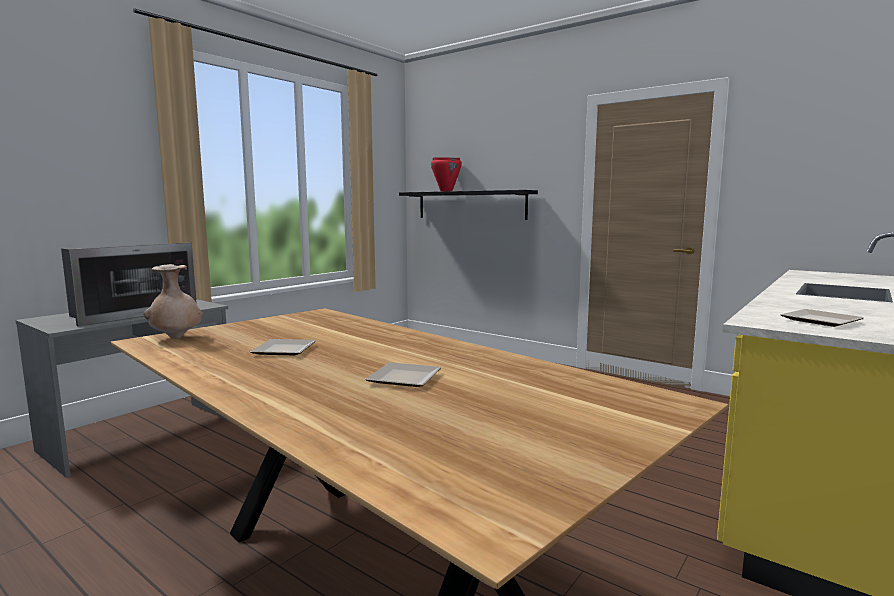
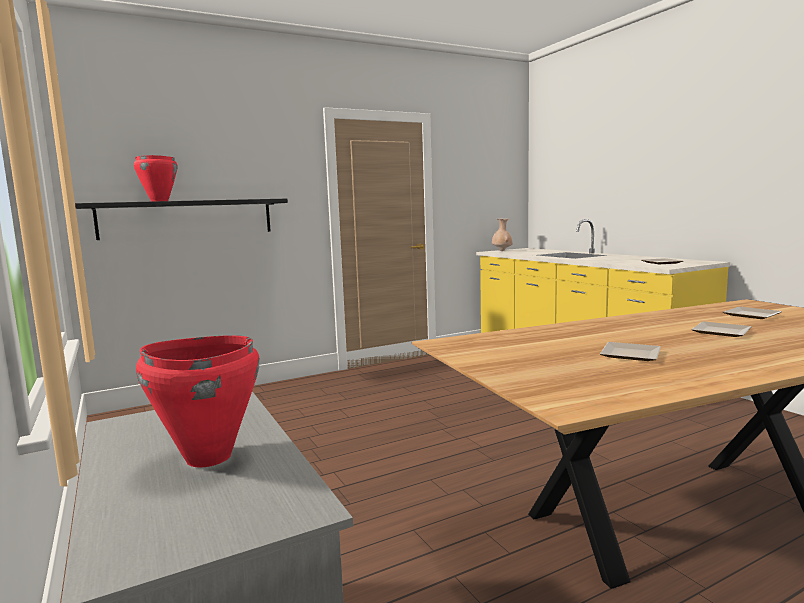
camera: 65 degrees left, 0 degrees up
microwave [61,243,197,327] -> red cooking pot [136,335,260,467]
beige vase [144,264,203,339] -> beige vase moved to [492,219,513,251]
none -> plate [723,307,782,319]

